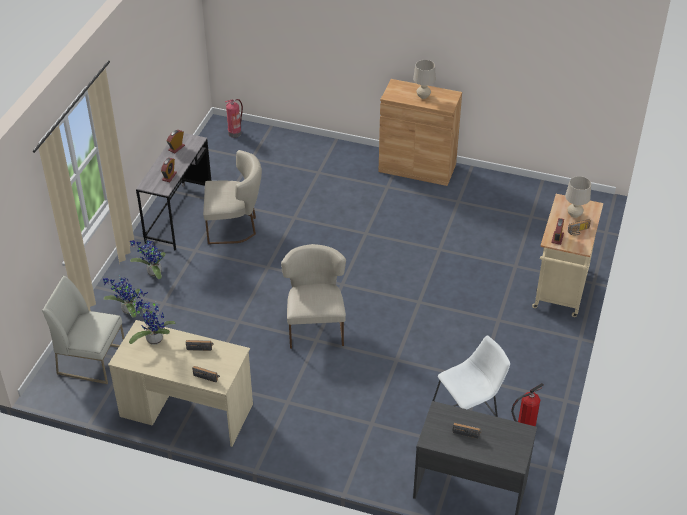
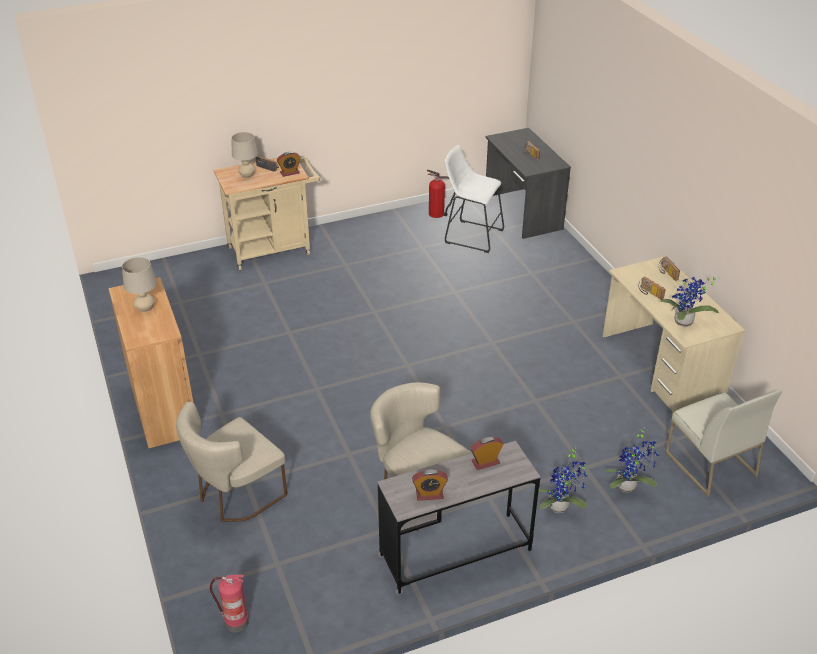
camera: 130 degrees left, 5 degrees down
beige chair [281,244,346,349] -> beige chair moved to [176,401,287,522]

